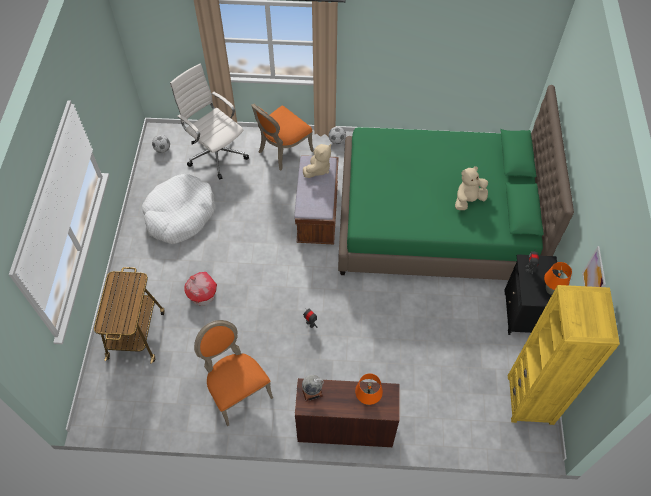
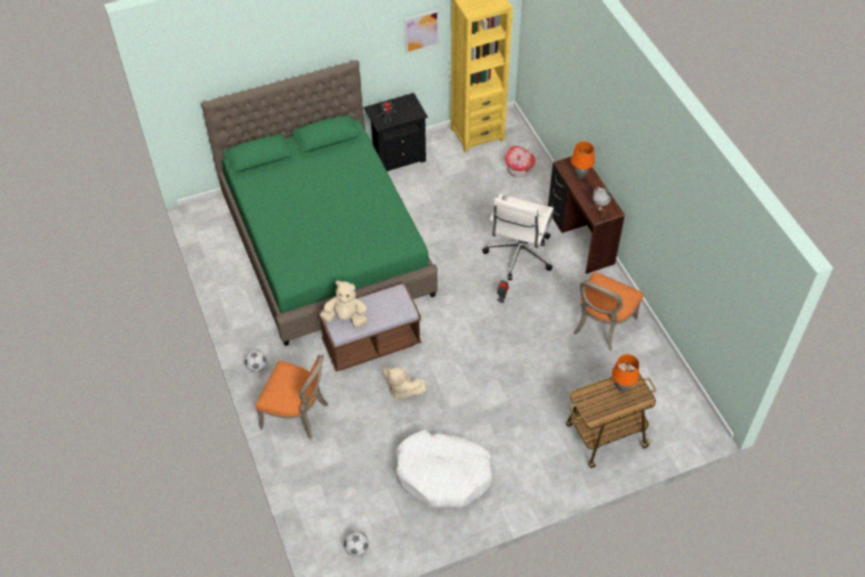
camera: 115 degrees left, 5 degrees down
white office chair [170,64,249,180] -> white office chair moved to [482,194,554,280]
toy house [184,272,217,306] -> toy house moved to [504,146,535,178]
beige plush toy [455,166,488,210] -> beige plush toy moved to [383,367,427,400]
orange table lamp [544,262,572,295] -> orange table lamp moved to [612,354,639,392]

